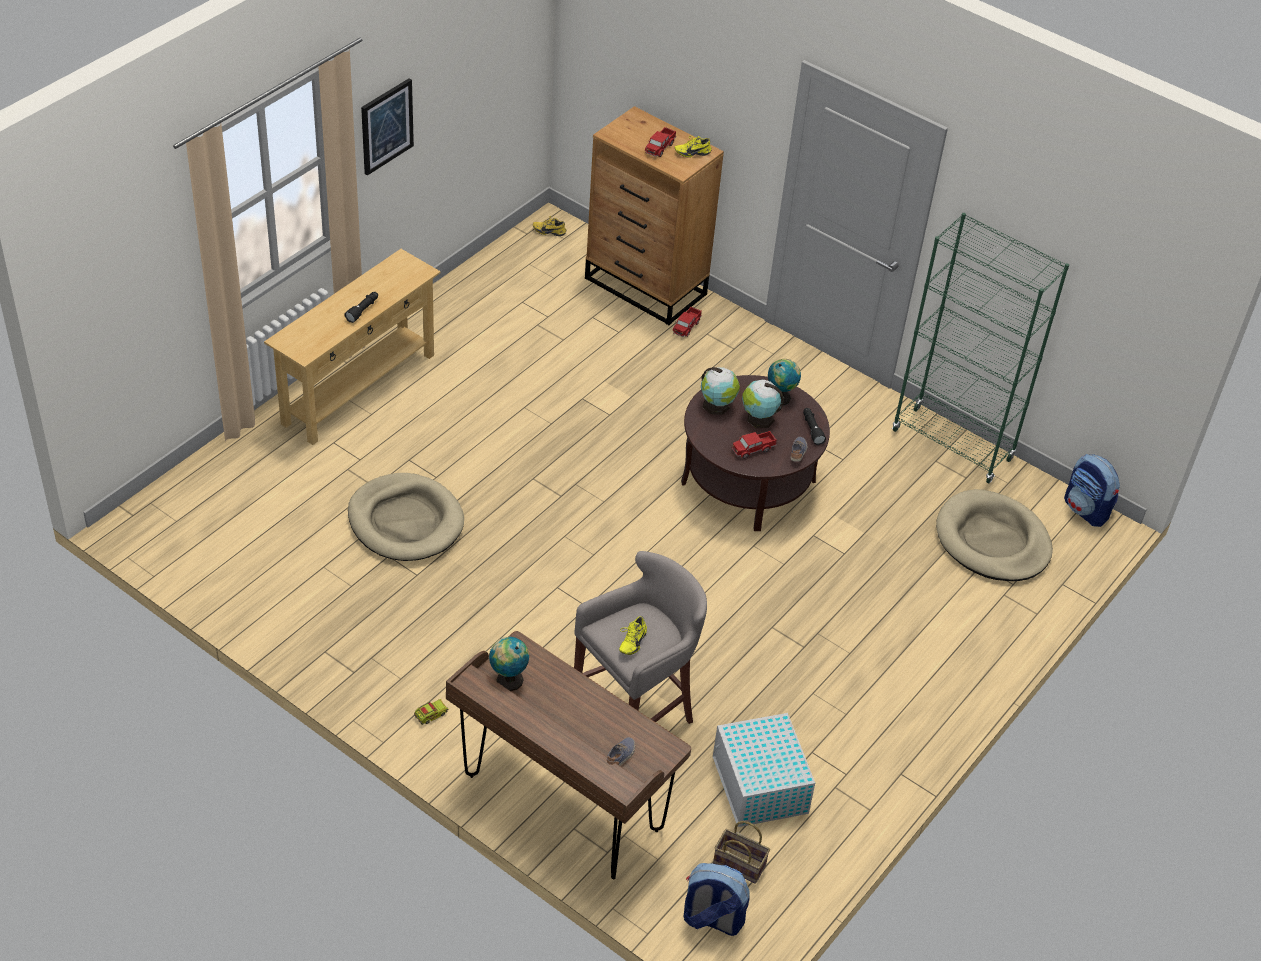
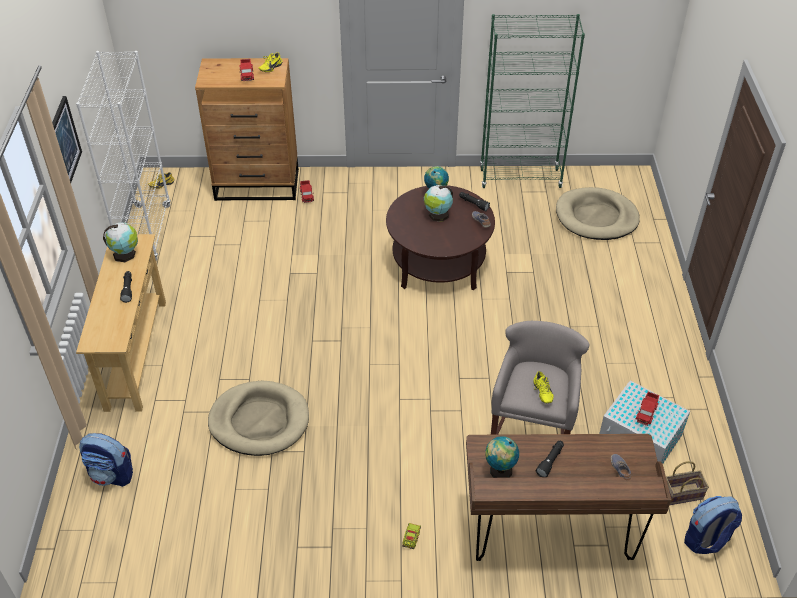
camera: 35 degrees left, 0 degrees up
globe [701,367,740,415] -> globe moved to [103,223,138,262]
toy truck [732,431,777,459] -> toy truck moved to [636,392,659,426]
backpack [1064,454,1120,527] -> backpack moved to [79,433,133,487]
none -> white bookcase [76,51,171,261]
none -> black flashlight [536,441,564,477]

